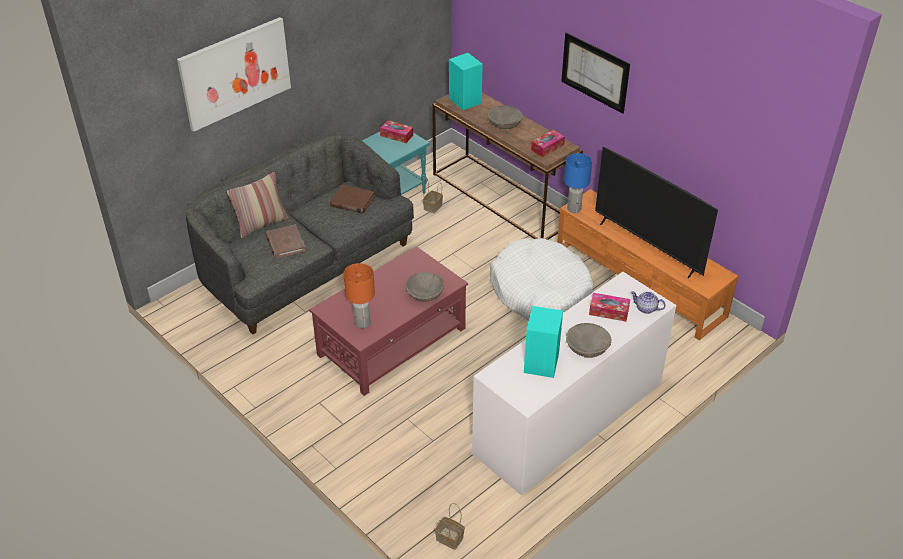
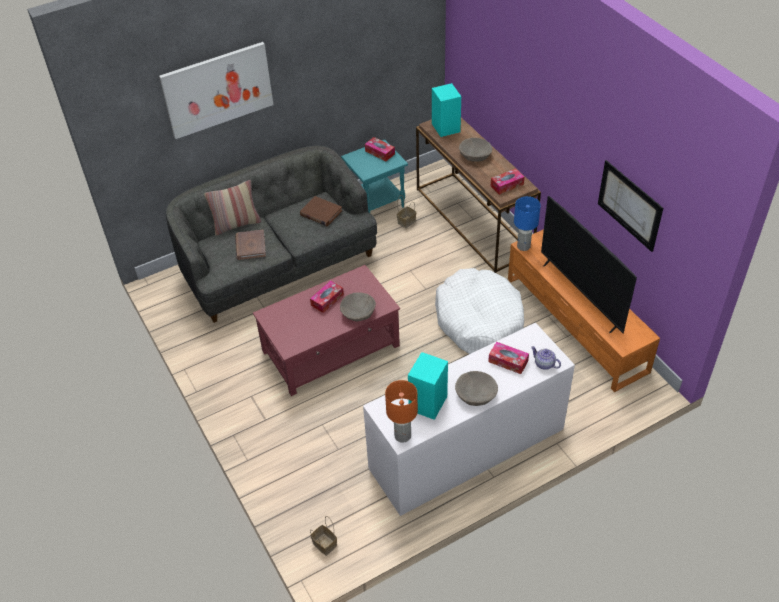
camera: 15 degrees right, 5 degrees up
orange table lamp [343,263,375,328] -> orange table lamp moved to [385,380,418,443]
picture [561,33,630,114] -> picture moved to [598,160,663,252]
none -> tissue box [310,281,344,313]

